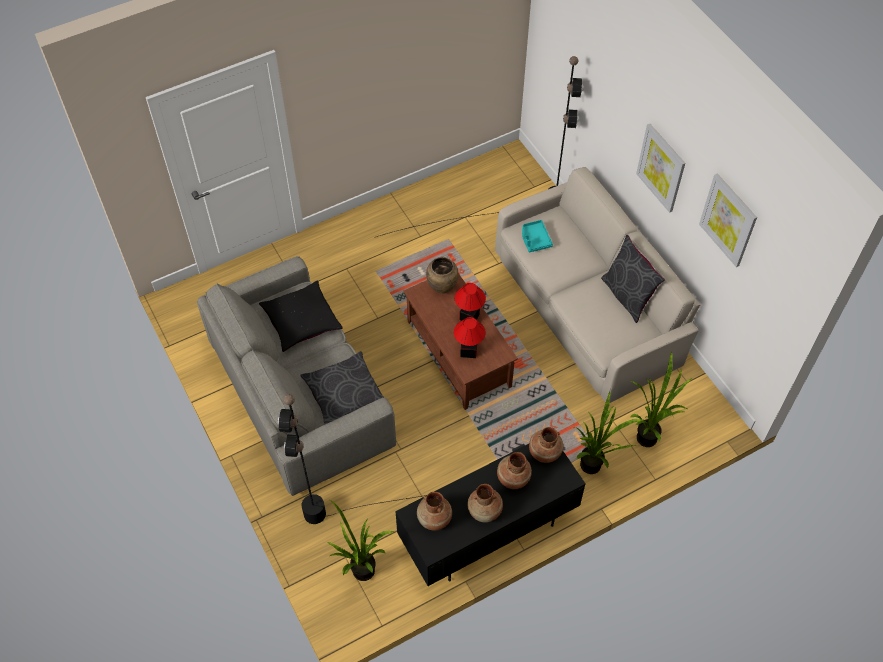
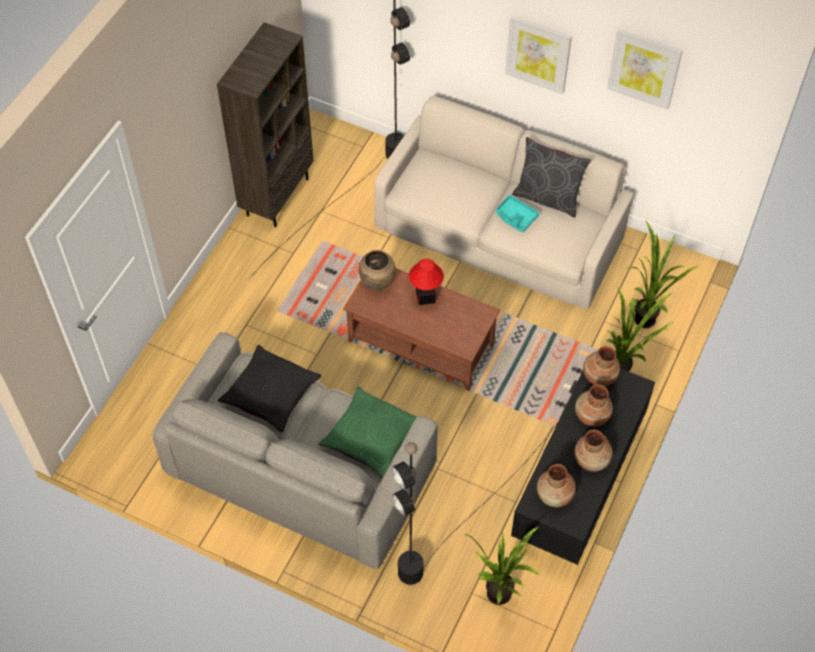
camera: 35 degrees left, 0 degrees up
grey pillow [300,351,384,425] -> green pillow [319,387,417,477]
table lamp [454,317,486,358] -> none
turquoise tray [522,220,553,253] -> turquoise tray moved to [496,195,539,233]
none -> brown bookcase [217,22,314,227]

